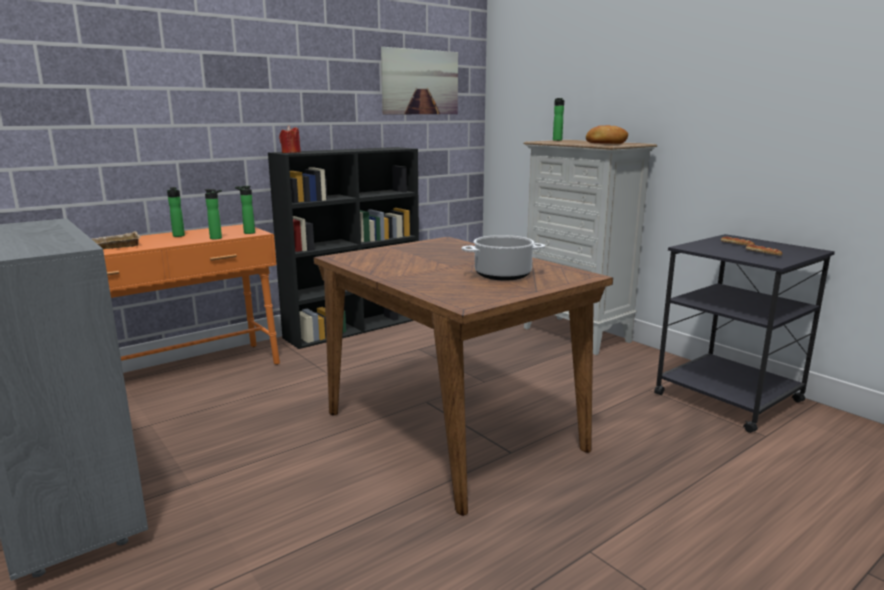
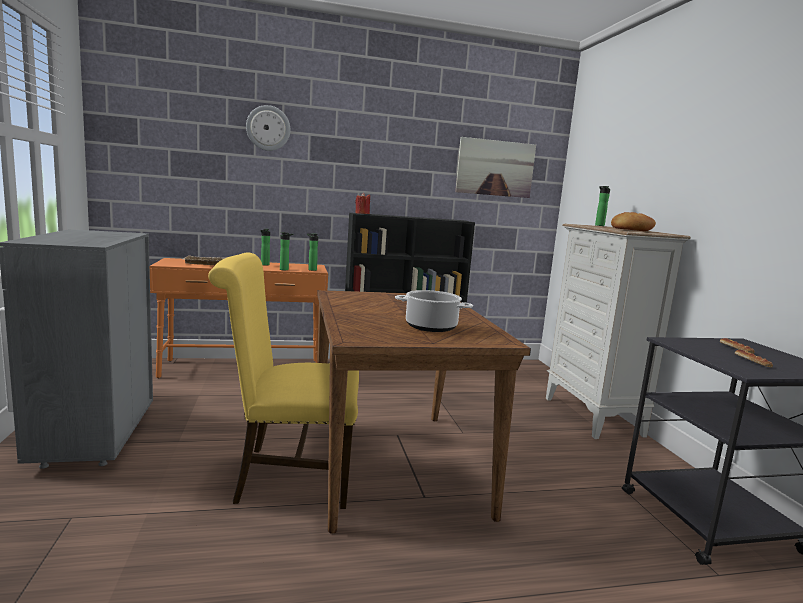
camera: 25 degrees right, 5 degrees down
none -> yellow chair [208,252,359,509]
none -> wall clock [246,105,290,151]

